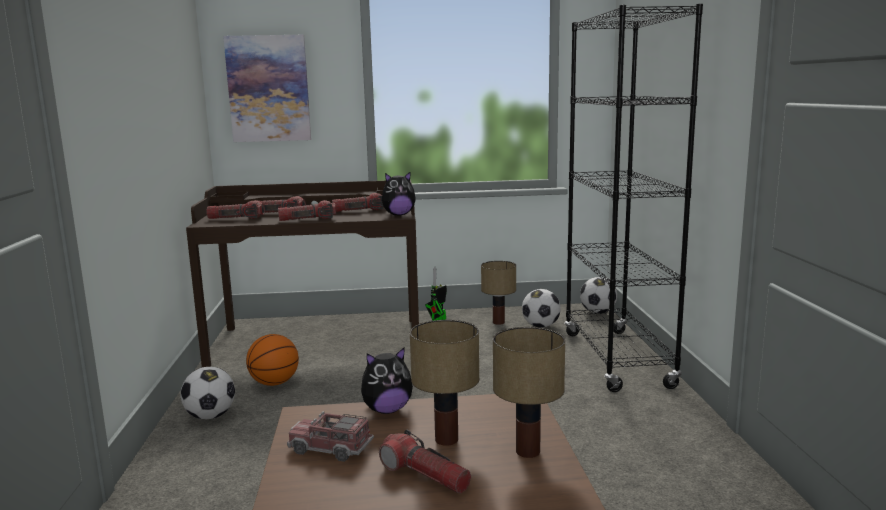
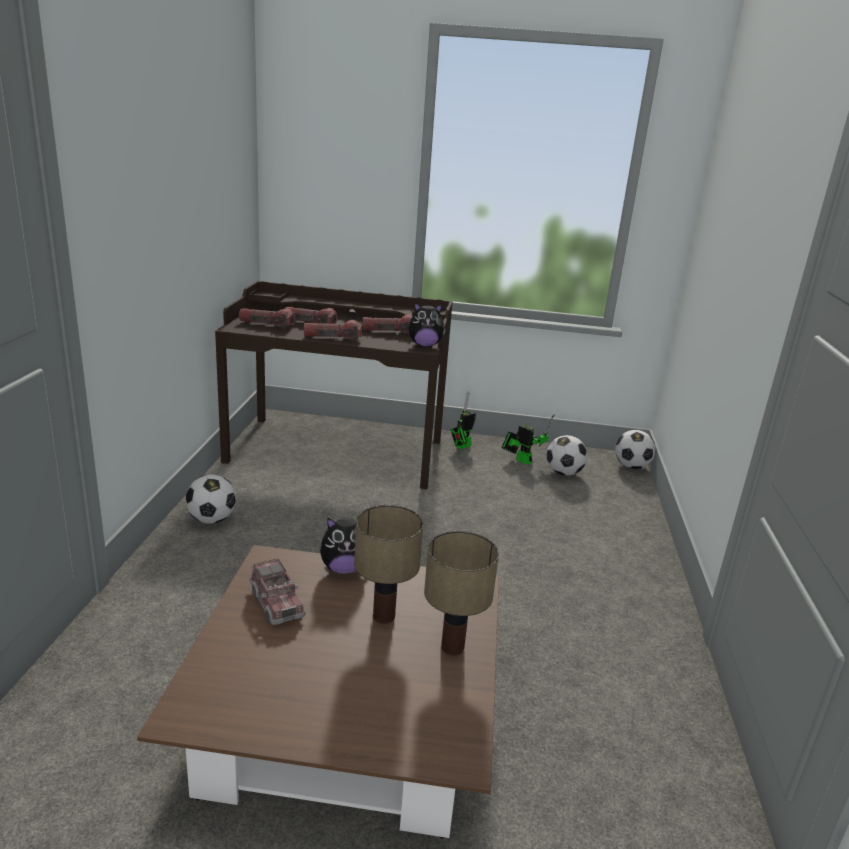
camera: 10 degrees right, 10 degrees up
picture [223,35,311,142] -> none
basketball [246,334,299,386] -> none
toy truck [287,411,374,462] -> toy truck turned 150 degrees counterclockwise [249,559,305,625]
flashlight [379,429,471,494] -> none
table lamp [481,261,516,325] -> toy robot [502,414,554,465]
black bookcase [564,4,703,392] -> none

